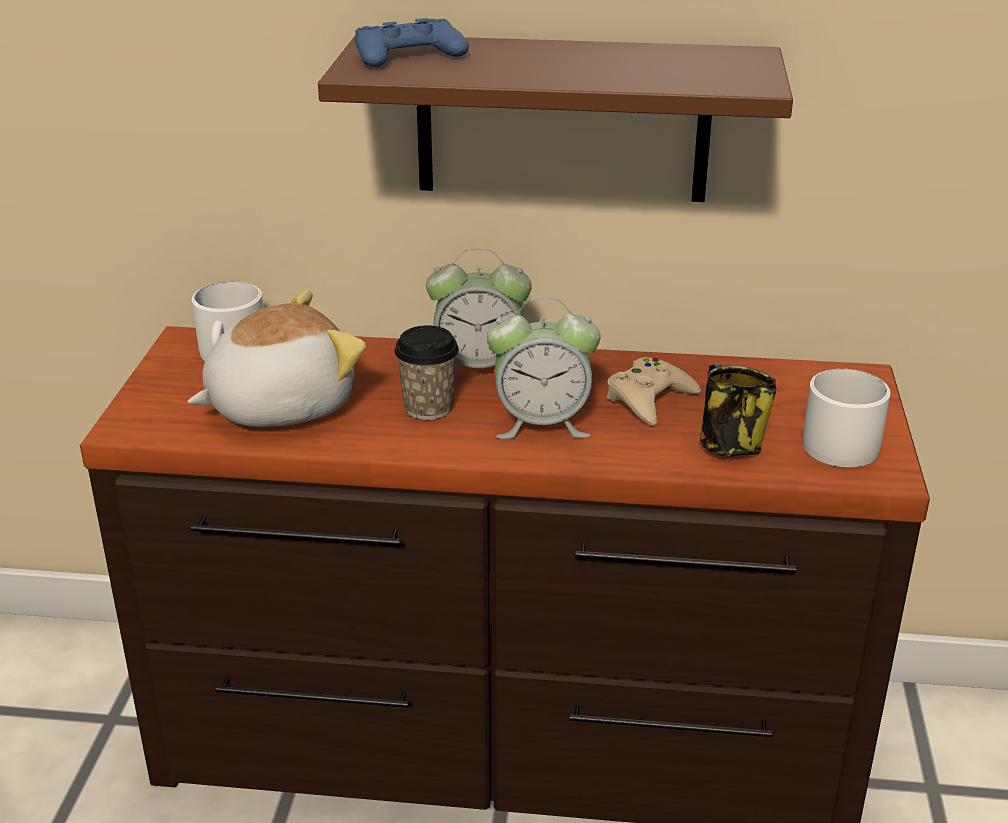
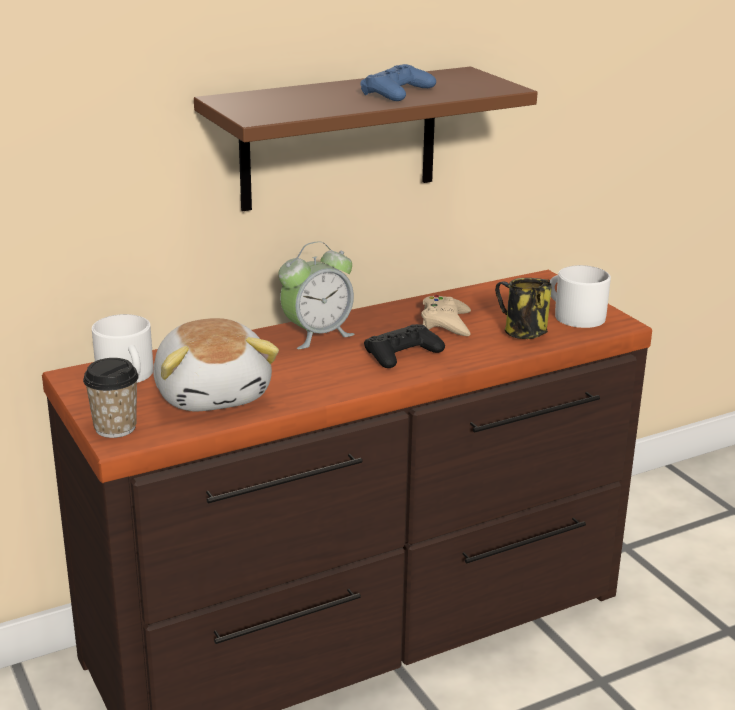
camera: 35 degrees left, 5 degrees down
plush toy [187,291,366,427] -> plush toy turned 135 degrees clockwise [153,318,279,411]
blue game controller [355,18,469,67] -> blue game controller moved to [360,64,436,101]
cup [395,325,459,420] -> cup moved to [83,358,139,438]
alarm clock [486,297,601,439] -> black game controller [364,324,445,368]

